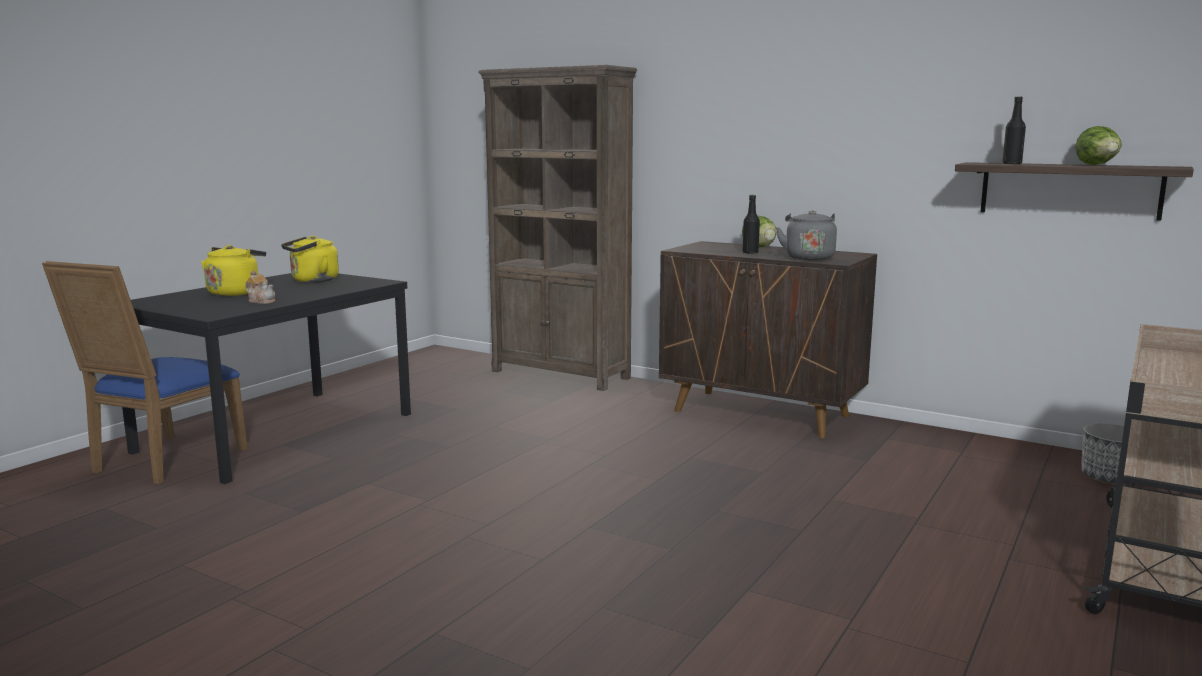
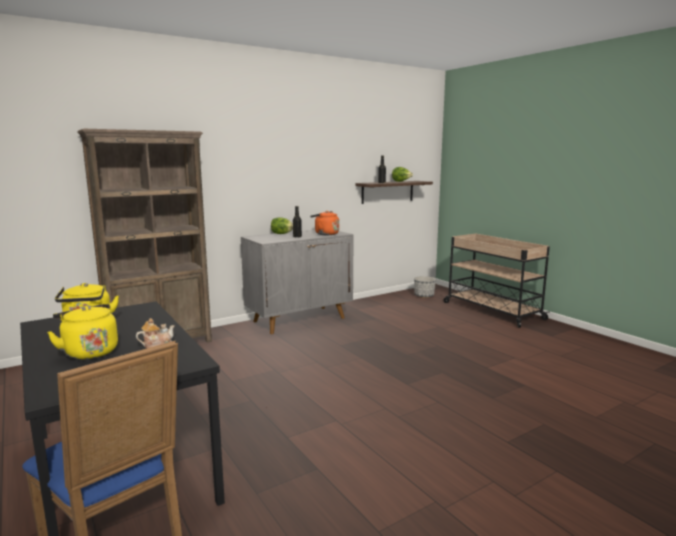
camera: 65 degrees left, 0 degrees up
brown cabinet [659,241,877,438] -> grey cabinet [241,230,354,334]
grey kettle [776,210,837,260] -> orange kettle [310,211,339,235]

